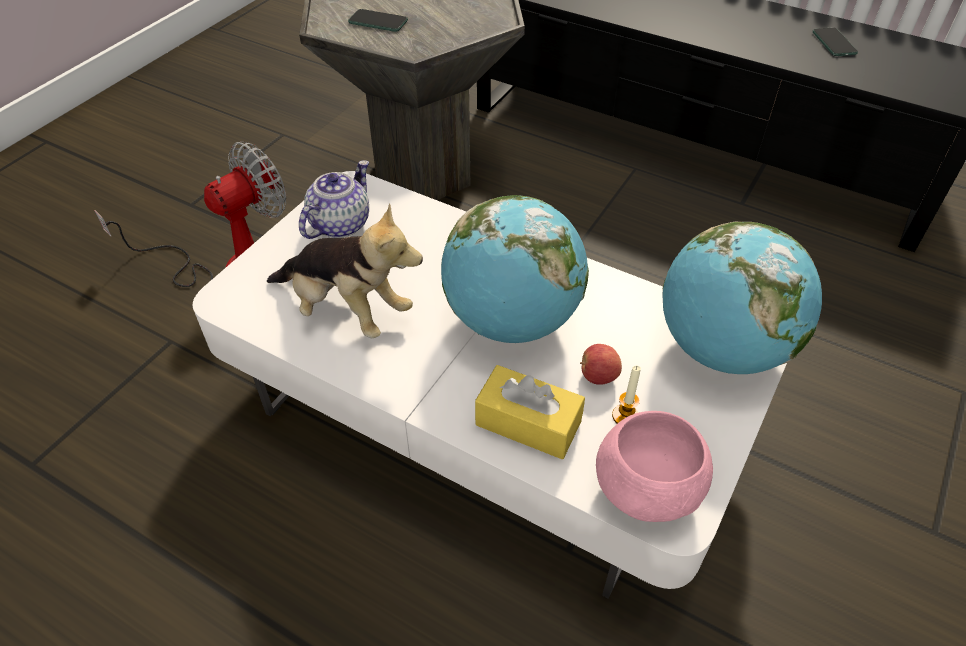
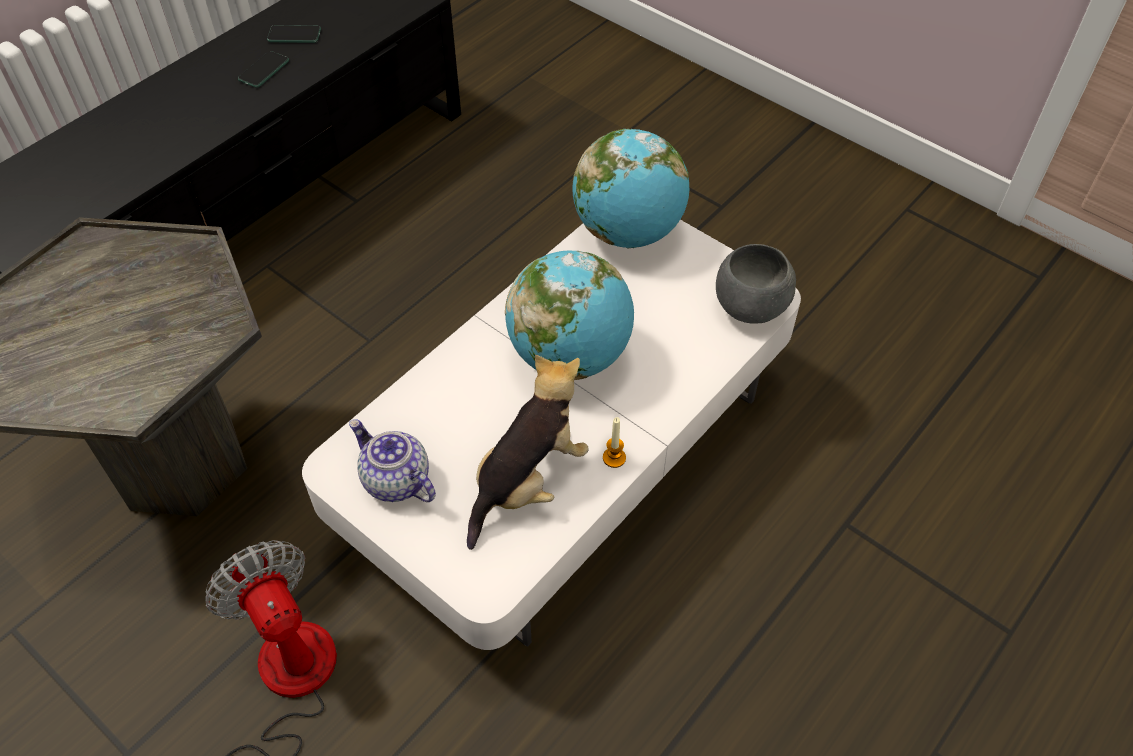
camera: 80 degrees left, 5 degrees up
phone [348,9,408,32] -> phone moved to [238,51,289,88]
yellow tissue box [475,365,585,459] -> none
apple [580,344,622,385] -> none
pink bowl [596,411,713,522] -> grey bowl [716,244,796,324]
candle [612,366,641,424] -> candle moved to [603,417,626,468]

